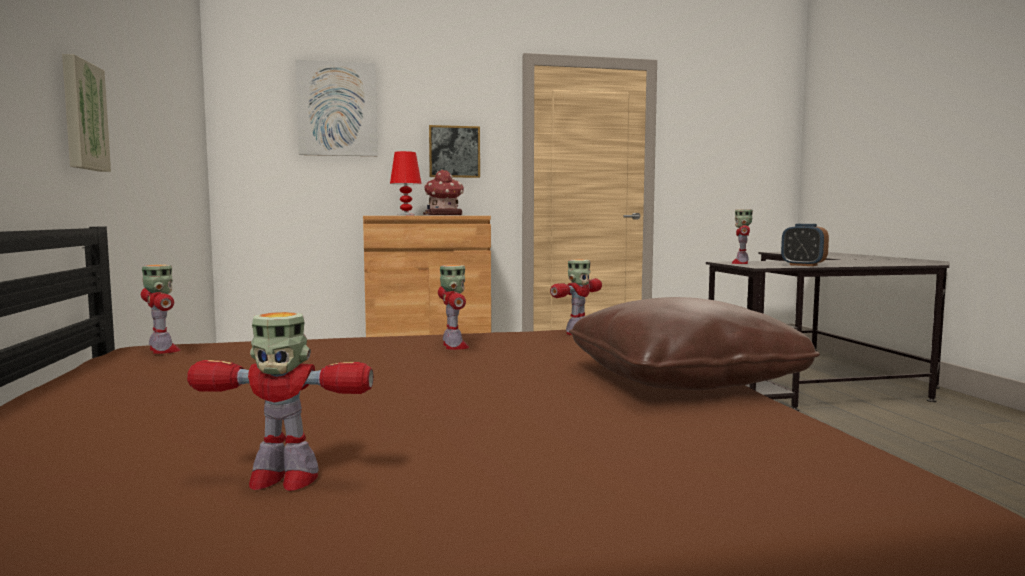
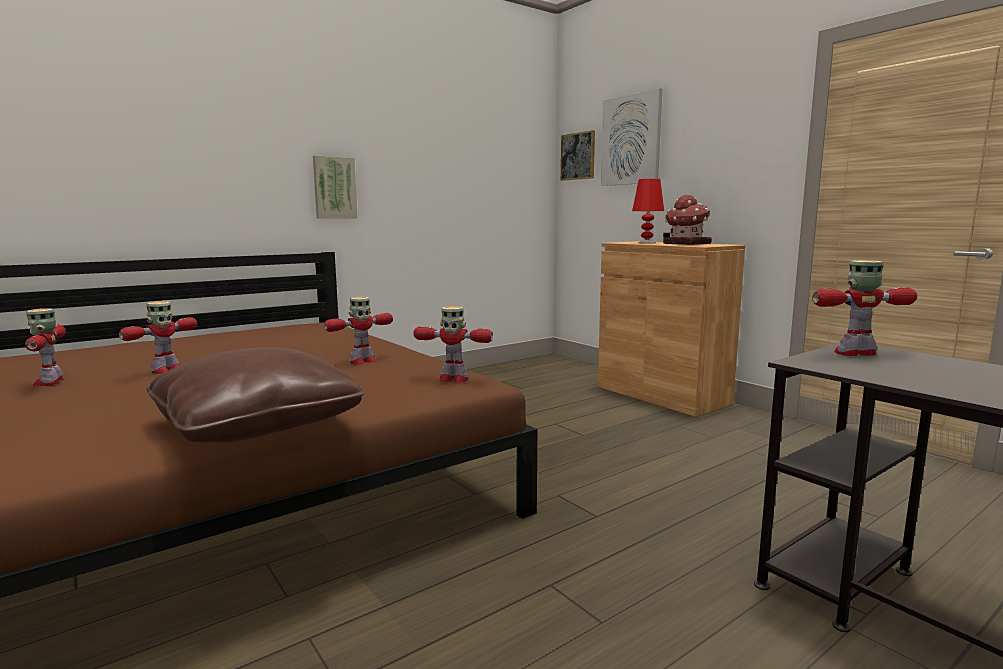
camera: 65 degrees right, 5 degrees up
toy robot [141,264,181,354] -> toy robot moved to [119,301,197,374]
picture [429,125,480,178] -> picture moved to [561,130,595,181]
alarm clock [781,224,829,266] -> none

